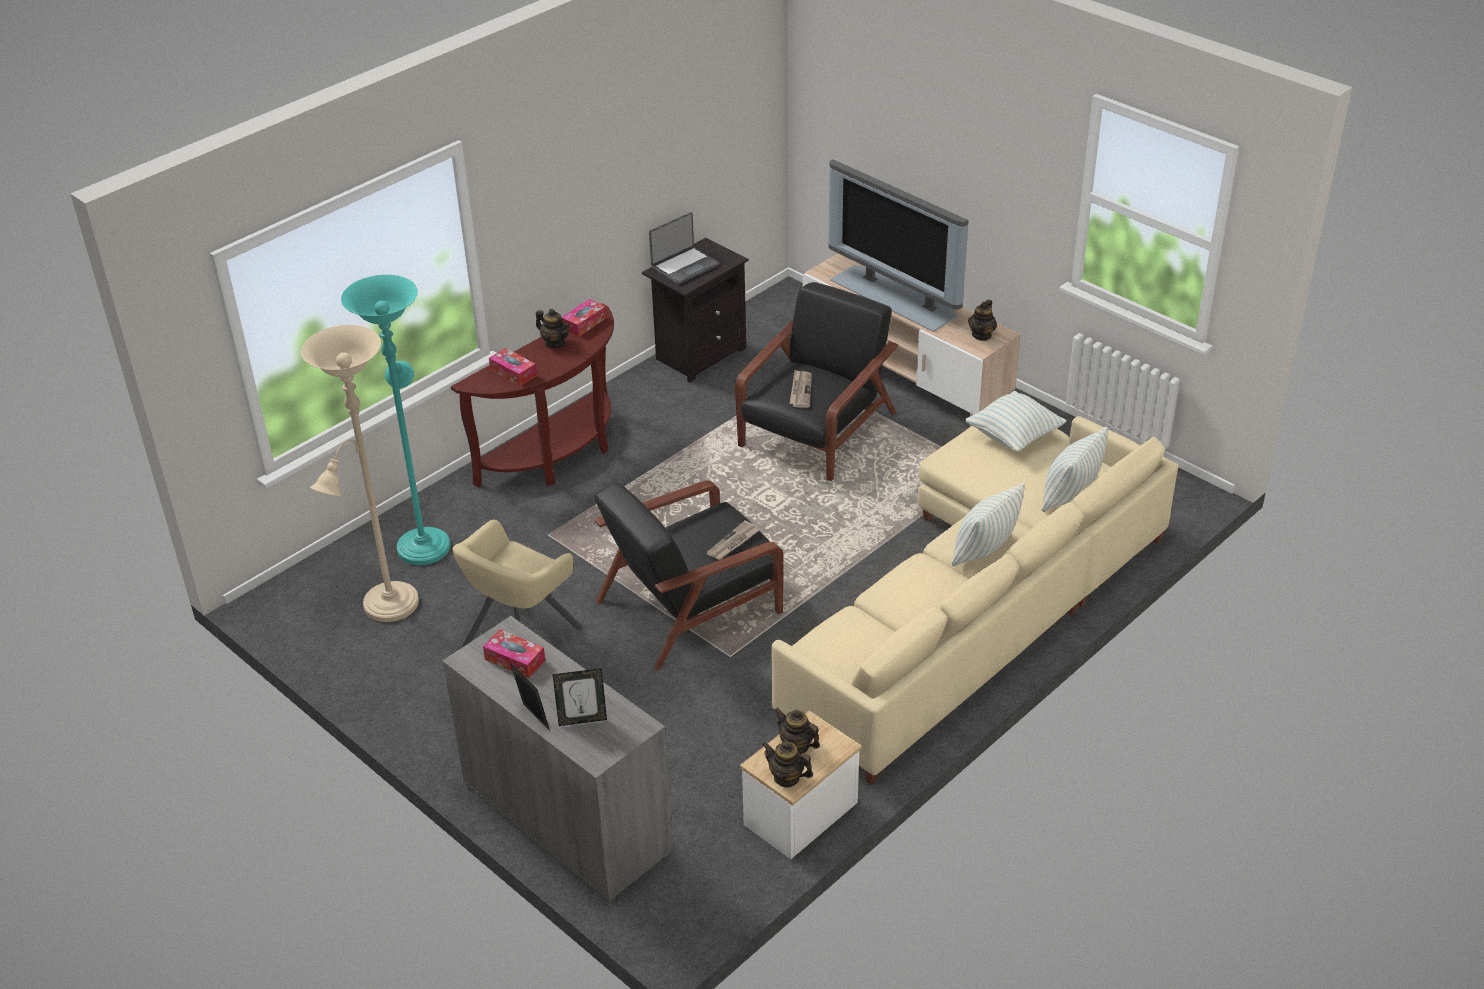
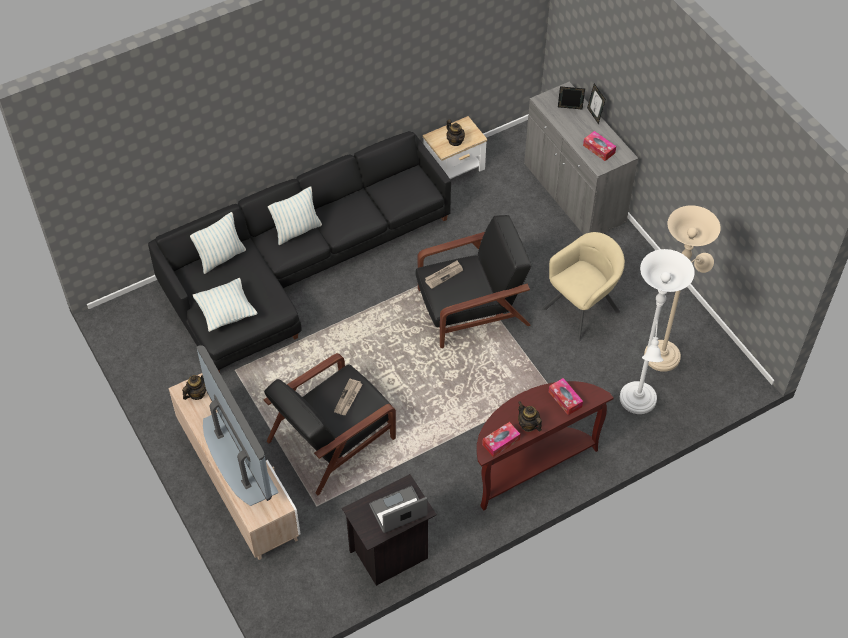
camera: 165 degrees left, 15 degrees up
turquoise floor lamp [341,275,450,565] -> white floor lamp [620,249,695,414]
teapot [762,741,813,788] -> none
beige sofa [771,416,1179,785] -> black sofa [148,131,451,373]

